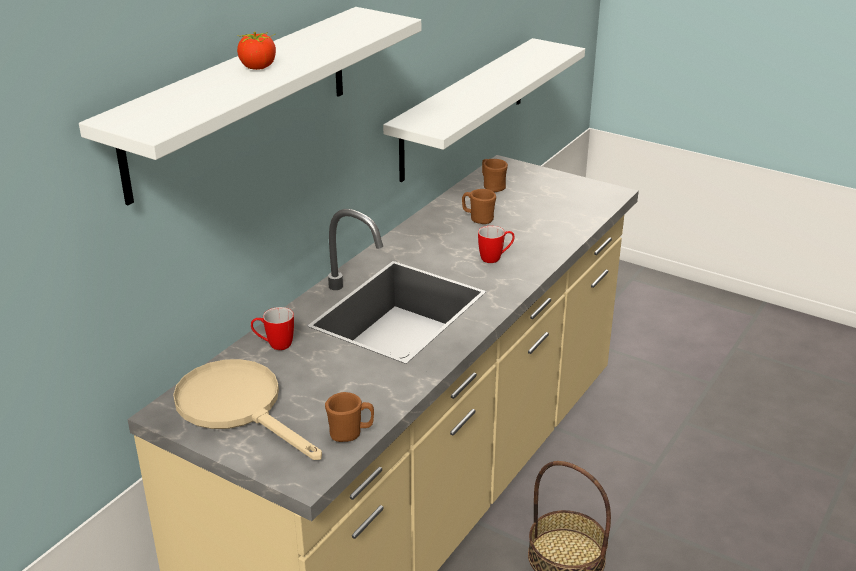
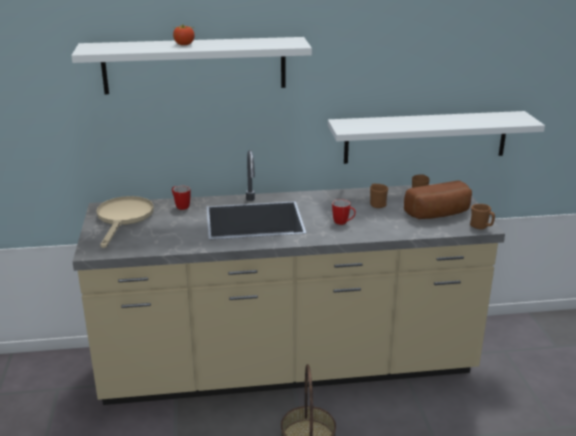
camera: 50 degrees right, 5 degrees down
brown mug [325,392,374,442] -> brown mug moved to [470,204,495,229]
none -> bread [404,181,472,219]

